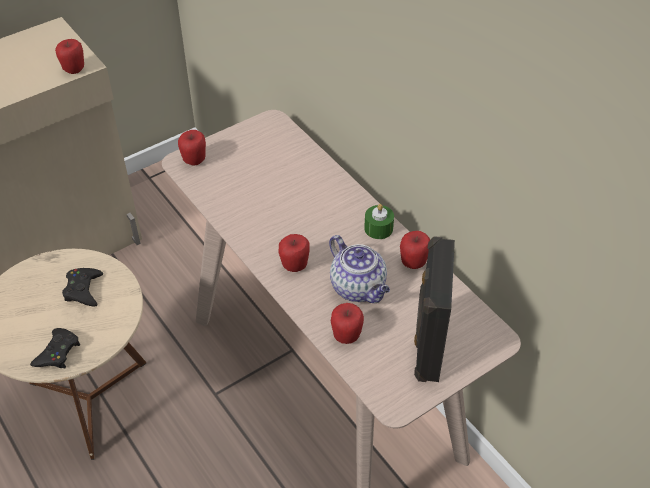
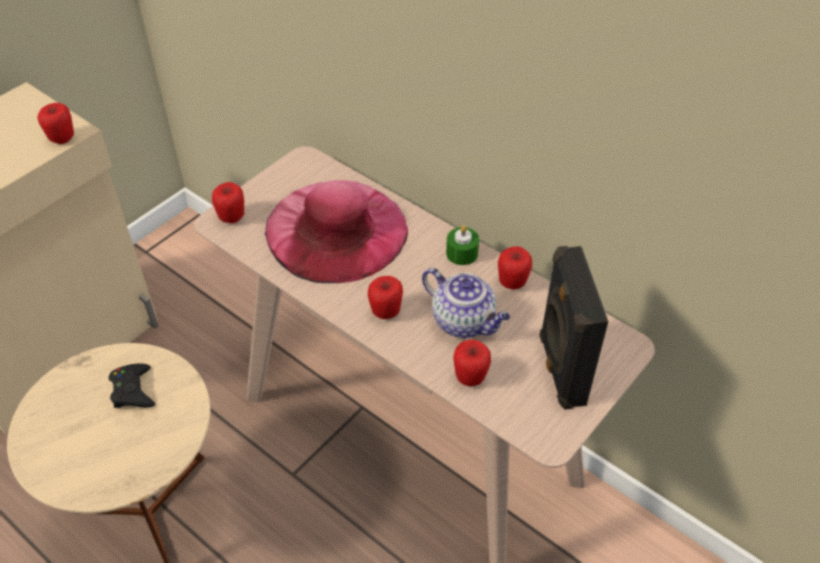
camera: 15 degrees left, 0 degrees up
black game controller [30,328,80,369] -> none
none -> pink hat [265,180,408,283]

